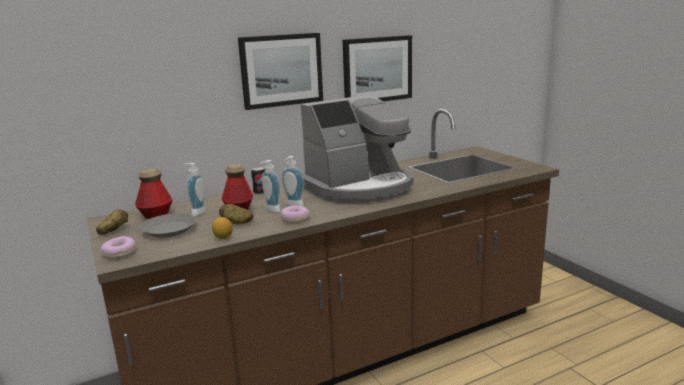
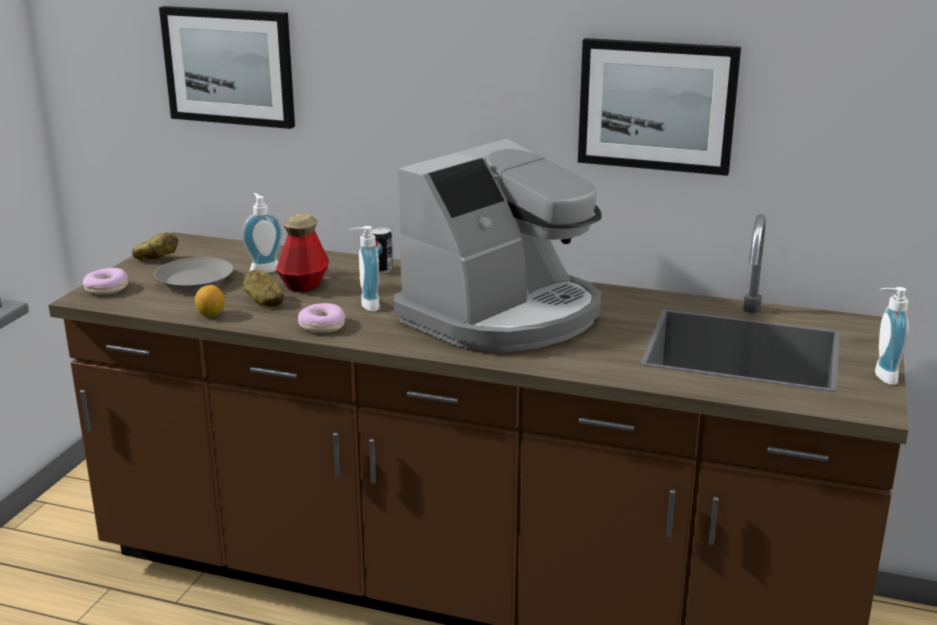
camera: 45 degrees right, 5 degrees up
bottle [135,168,173,219] -> none
picture [238,33,323,110] -> picture moved to [159,6,295,129]
soap dispenser [260,160,281,213] -> soap dispenser moved to [875,287,909,385]
coffee machine [301,95,413,203] -> coffee machine turned 60 degrees counterclockwise [394,139,602,352]

